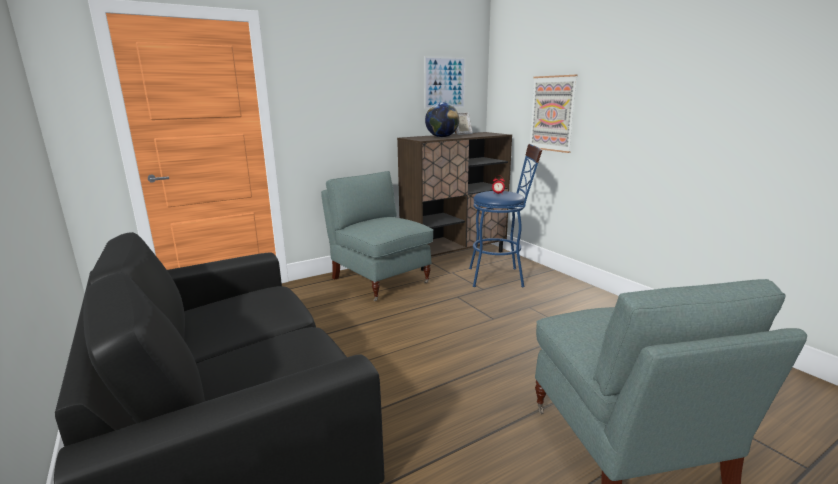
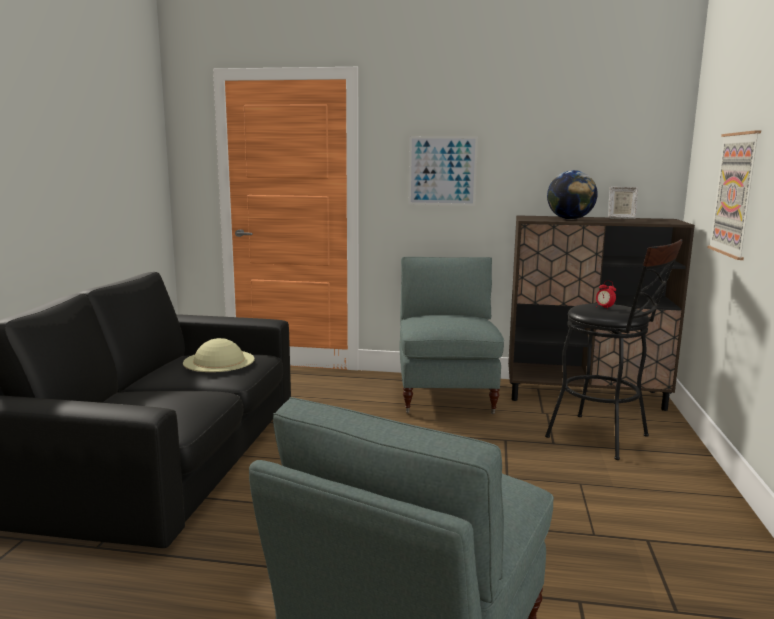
camera: 40 degrees right, 5 degrees down
picture [424,56,466,109] -> picture moved to [409,136,478,206]
blue stool [469,144,542,287] -> black stool [545,239,683,460]
none -> beige hat [183,338,254,372]

